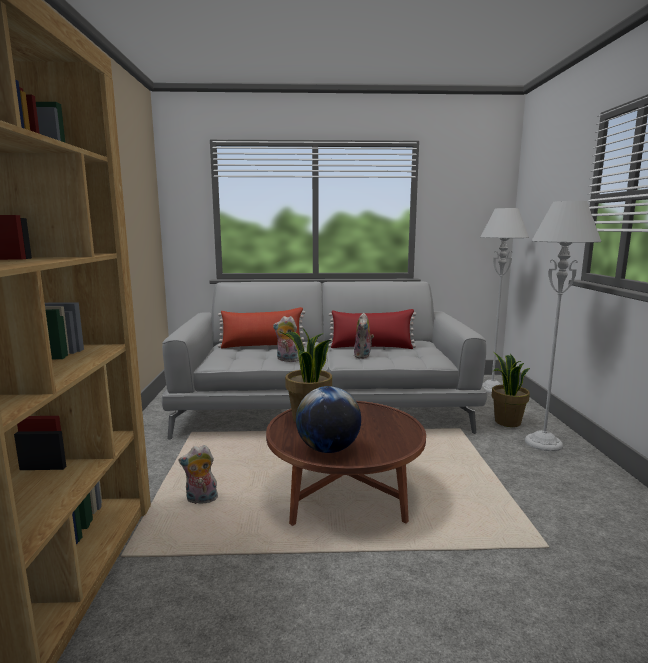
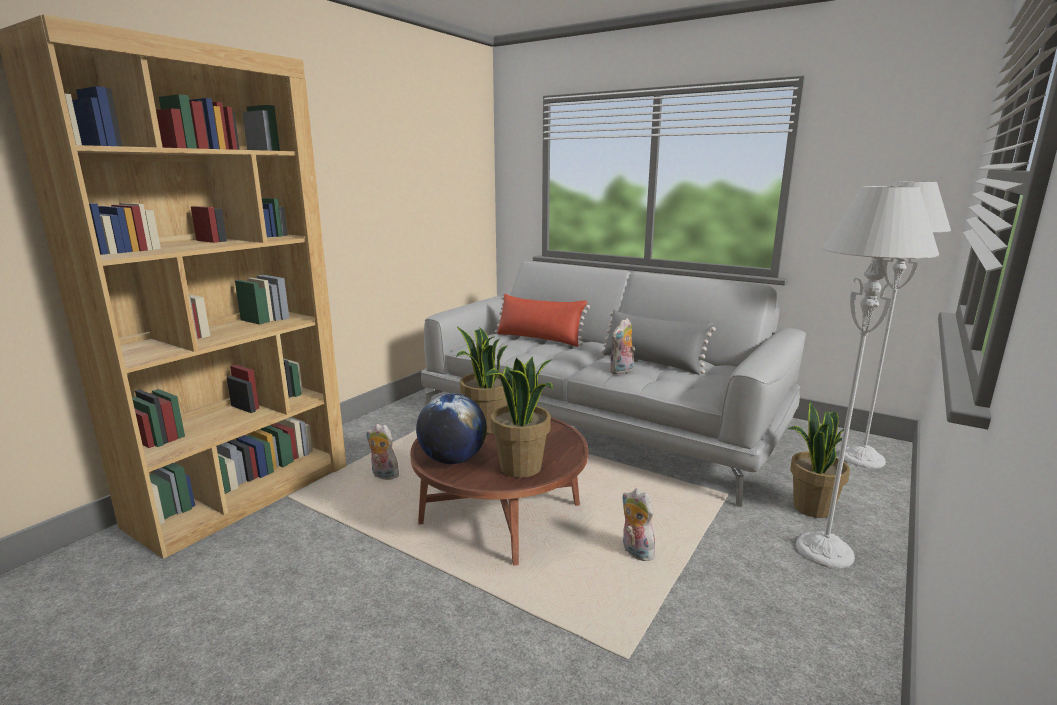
camera: 35 degrees right, 5 degrees up
plush toy [273,316,299,362] -> plush toy moved to [622,488,656,561]
red pillow [328,309,416,349] -> grey pillow [601,309,716,375]
none -> potted plant [485,356,553,478]

